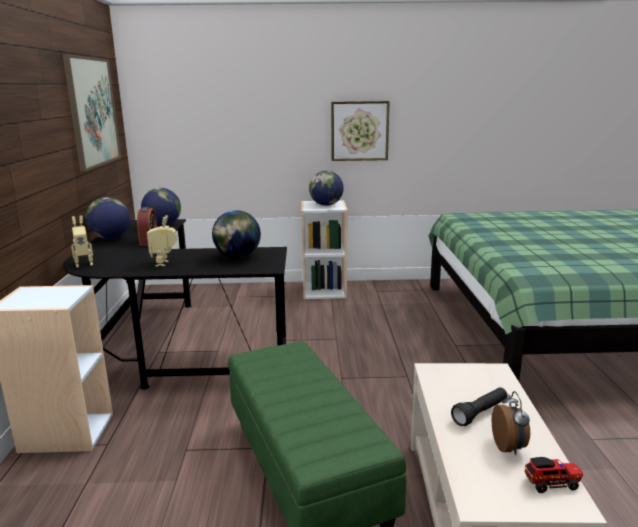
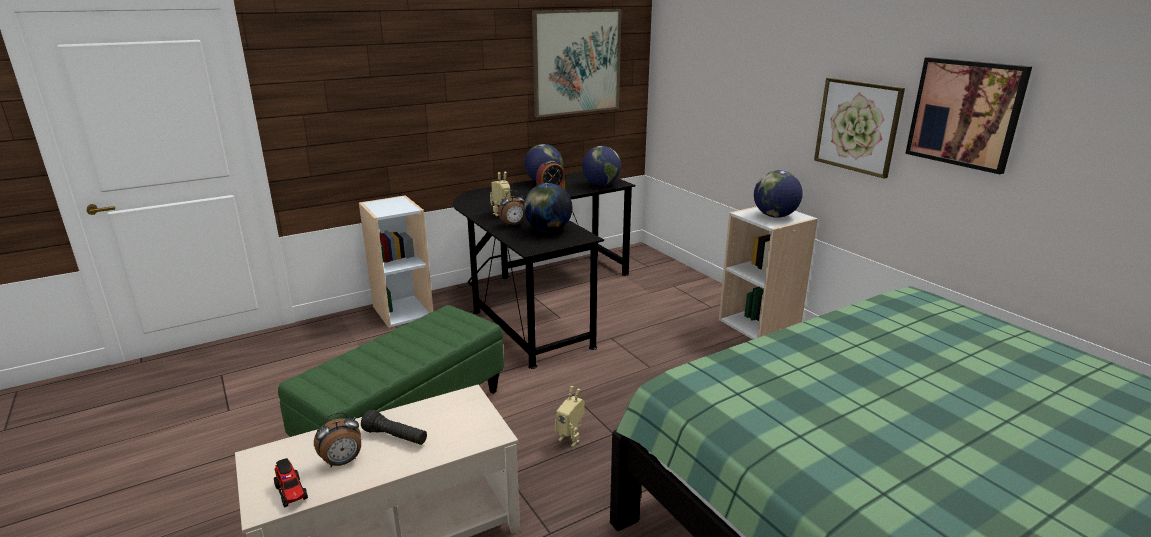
camera: 60 degrees right, 5 degrees up
toy robot [71,216,93,268] -> toy robot moved to [555,386,585,447]
none -> alarm clock [498,191,525,226]
none -> picture [905,57,1032,174]

